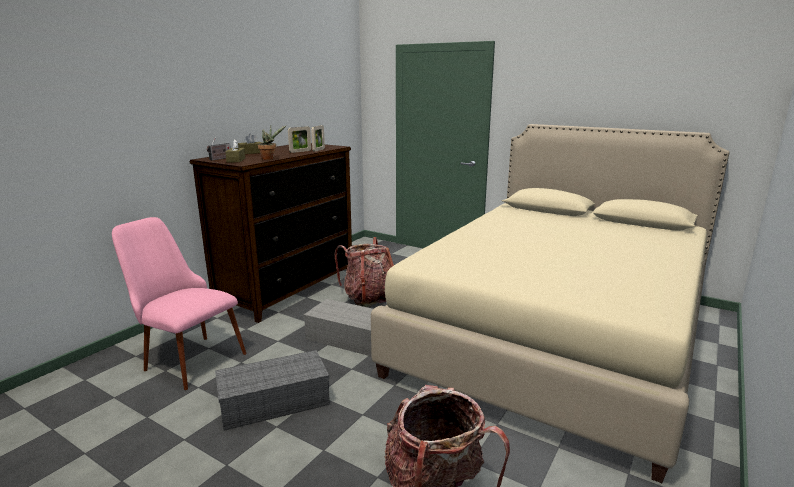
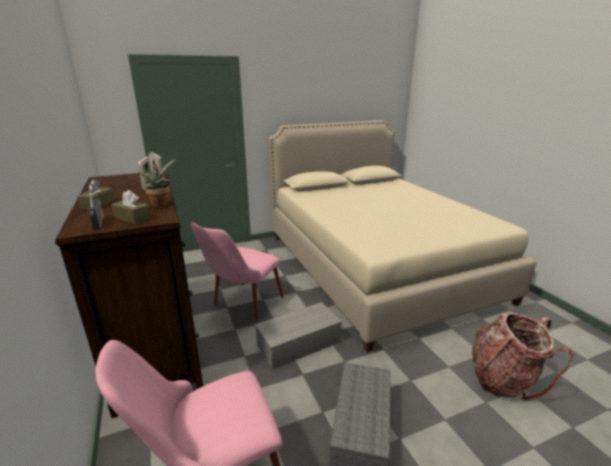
camera: 55 degrees left, 5 degrees up
backpack [335,237,394,307] -> pink chair [191,223,283,321]

